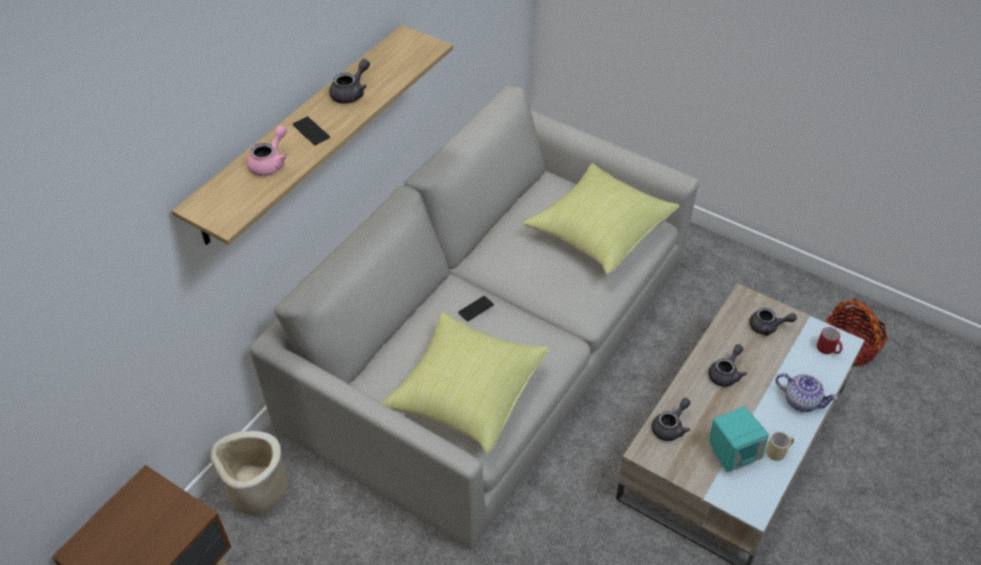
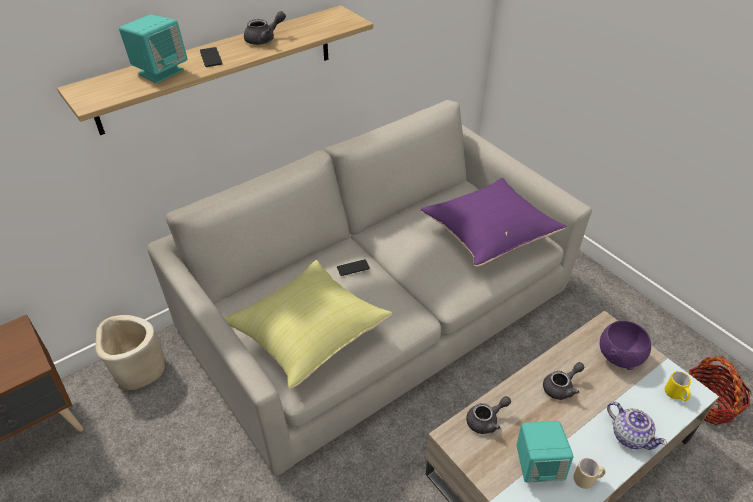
camera: 20 degrees right, 5 degrees down
pink teapot [247,125,288,176] -> turquoise speaker [119,15,187,83]
yellow pillow [523,163,680,274] -> purple pillow [421,178,567,267]
grey teapot [749,308,797,335] -> purple bowl [600,321,651,370]
red mug [817,327,843,354] -> yellow mug [665,371,691,401]

